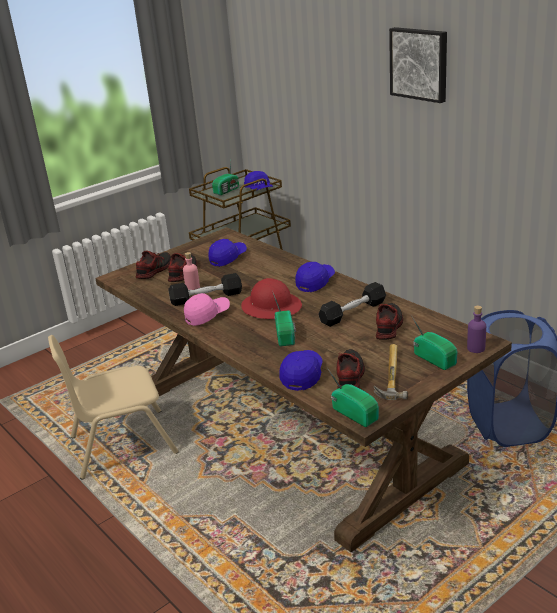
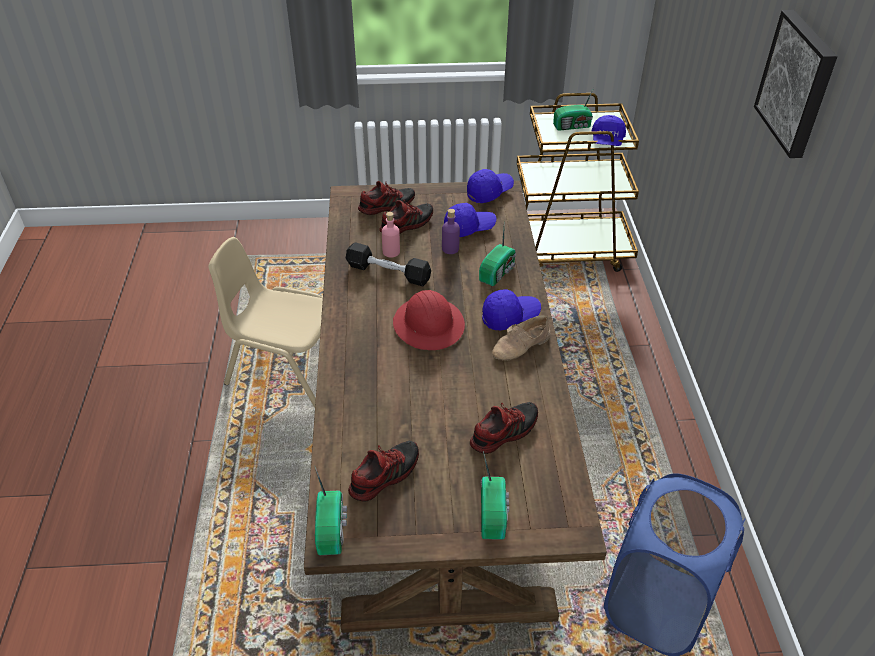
camera: 35 degrees right, 15 degrees up
pink cap [184,293,230,326] -> none
radio [273,293,296,346] -> radio moved to [479,221,516,286]
blue cap [279,350,323,391] -> blue cap moved to [467,169,514,203]
black dumbbell [318,282,386,327] -> none
hammer [374,344,408,400] -> none
purple bottle [467,306,486,353] -> purple bottle moved to [442,209,460,254]
none -> beige shoe [492,315,550,360]

